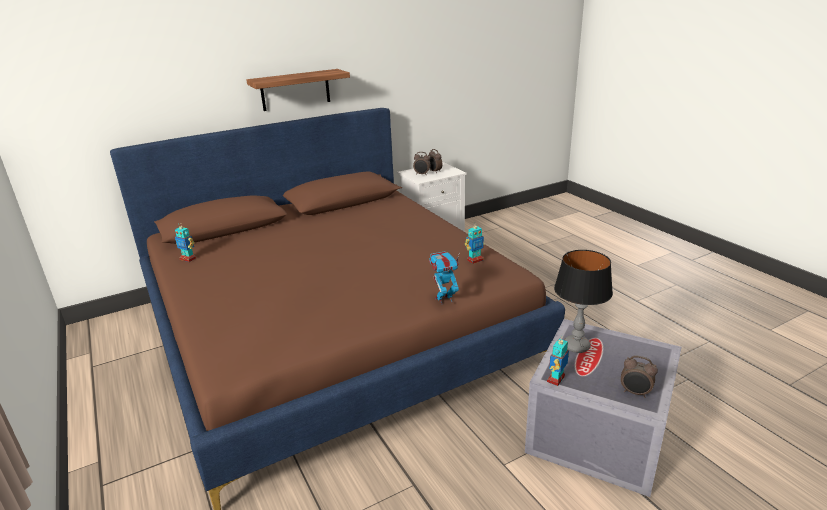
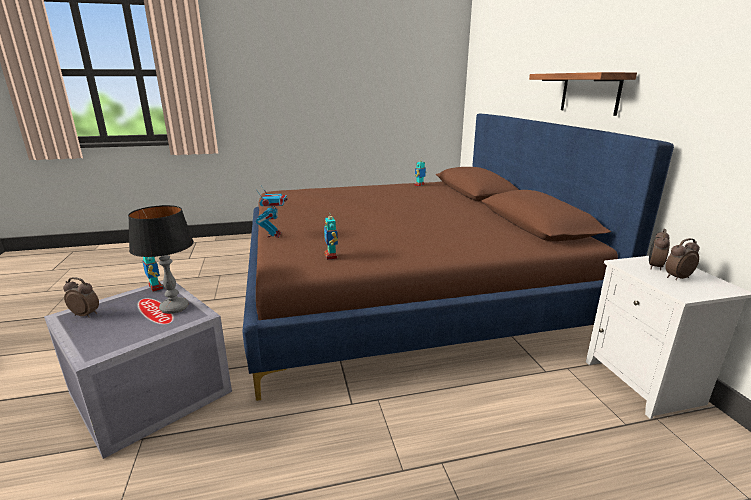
camera: 105 degrees right, 5 degrees down
alarm clock [621,355,658,398] -> alarm clock turned 60 degrees clockwise [63,277,99,318]

